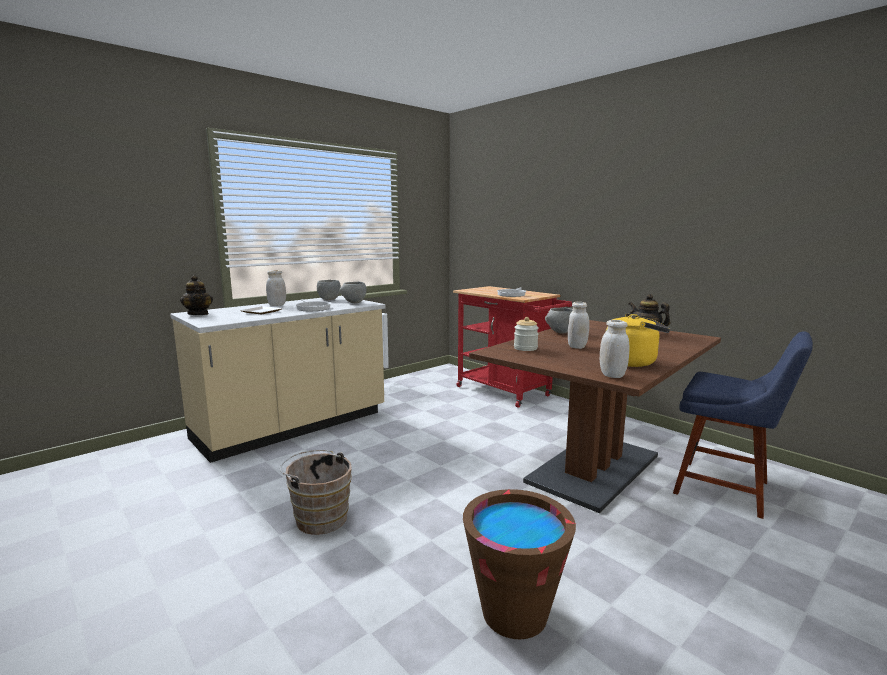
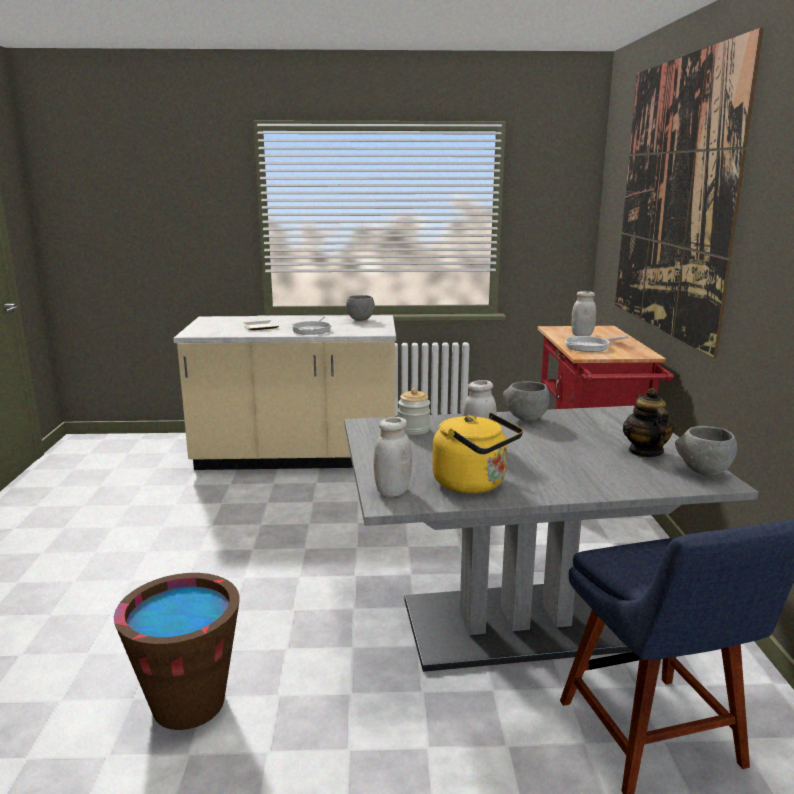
camera: 40 degrees right, 5 degrees up
teapot [180,275,213,315] -> none
white jar [266,270,286,306] -> white jar moved to [571,291,596,336]
brown bucket [280,450,352,535] -> none
grey bowl [339,282,367,303] -> grey bowl moved to [675,426,737,476]
brown dining table [469,320,721,513] -> grey dining table [344,406,758,672]
none -> picture [615,28,764,359]

